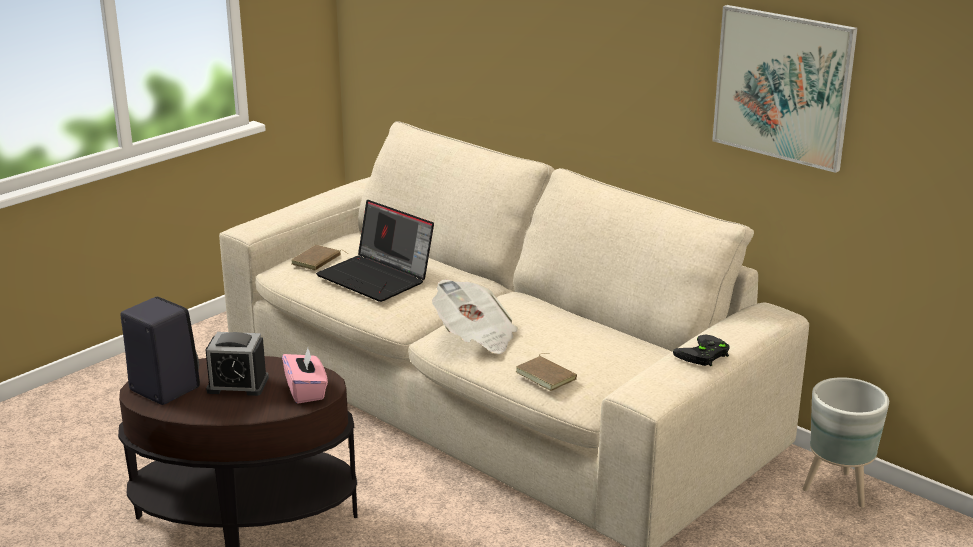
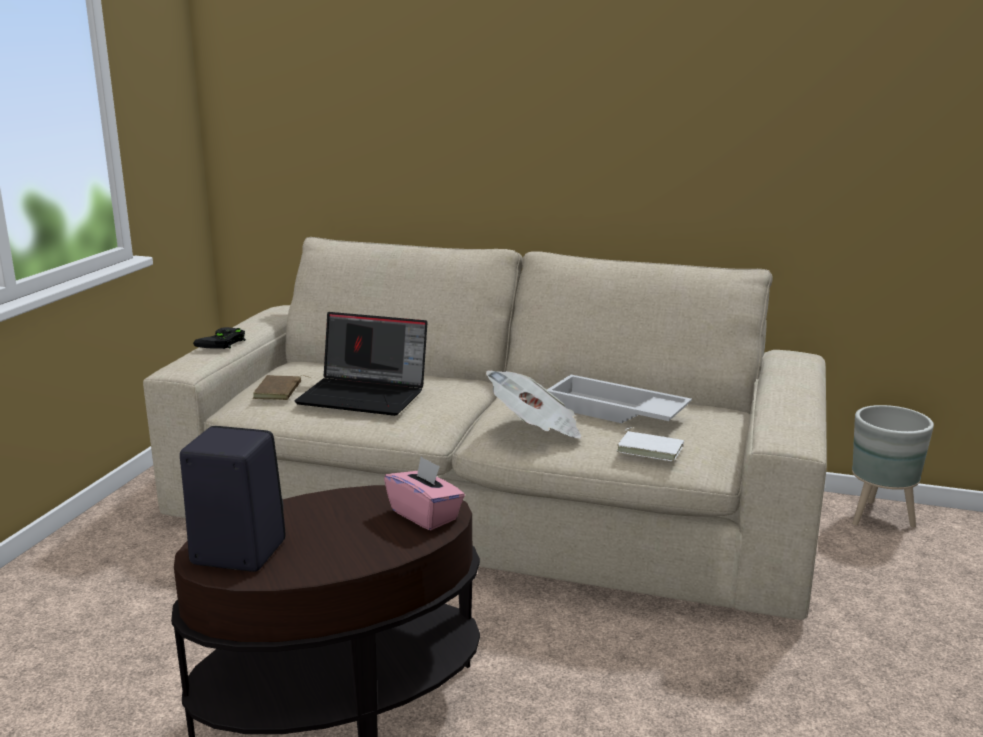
camera: 25 degrees left, 5 degrees down
alarm clock [205,332,269,396] -> none
brown book [515,353,577,391] -> white book [616,427,684,462]
black game controller [673,335,730,366] -> black game controller moved to [193,327,246,349]
picture [712,5,858,173] -> none
none -> white tray [547,374,692,423]

